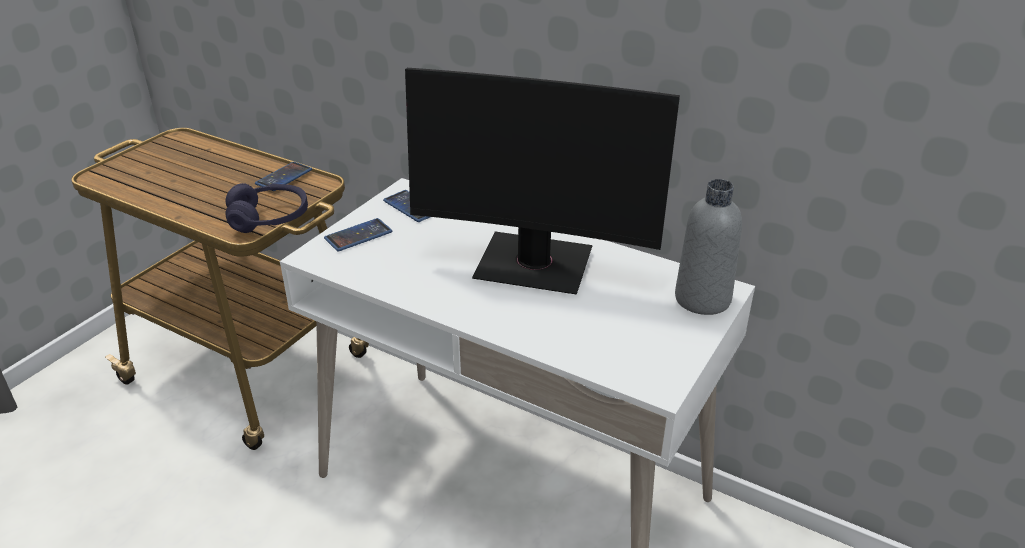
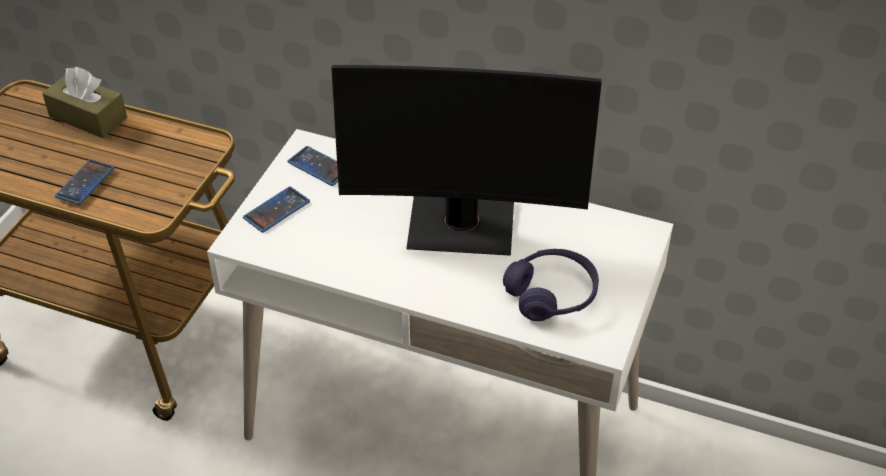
camera: 10 degrees left, 10 degrees up
purple headphones [225,183,308,233] -> purple headphones moved to [503,249,599,321]
phone [255,162,312,191] -> phone moved to [55,159,115,205]
grey bottle [675,179,742,315] -> none
none -> brown tissue box [42,67,127,138]

